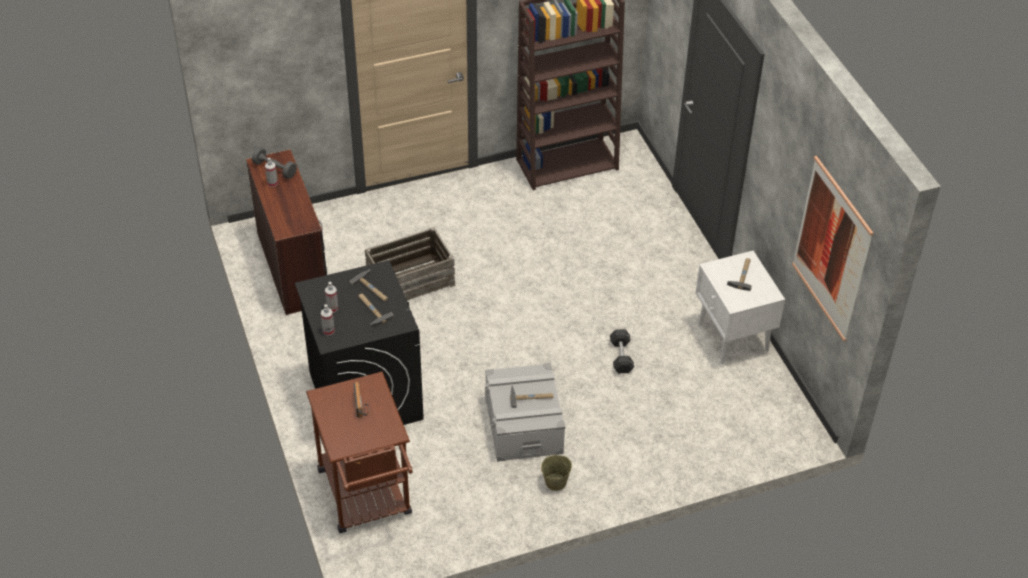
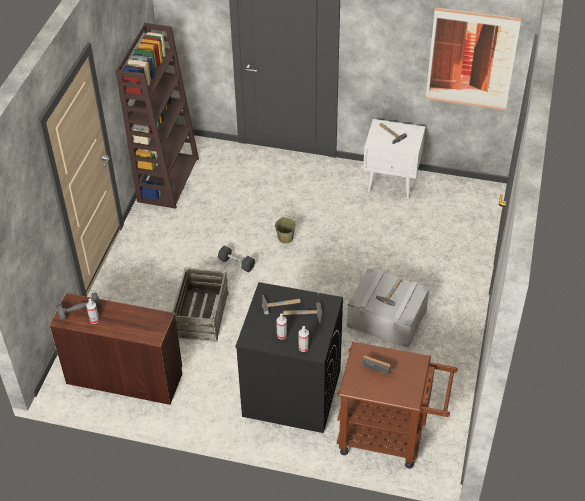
camera: 55 degrees left, 0 degrees up
beige bucket [541,455,572,491] -> beige bucket moved to [275,217,296,243]
black dumbbell [610,329,634,373] -> black dumbbell moved to [218,246,255,272]

